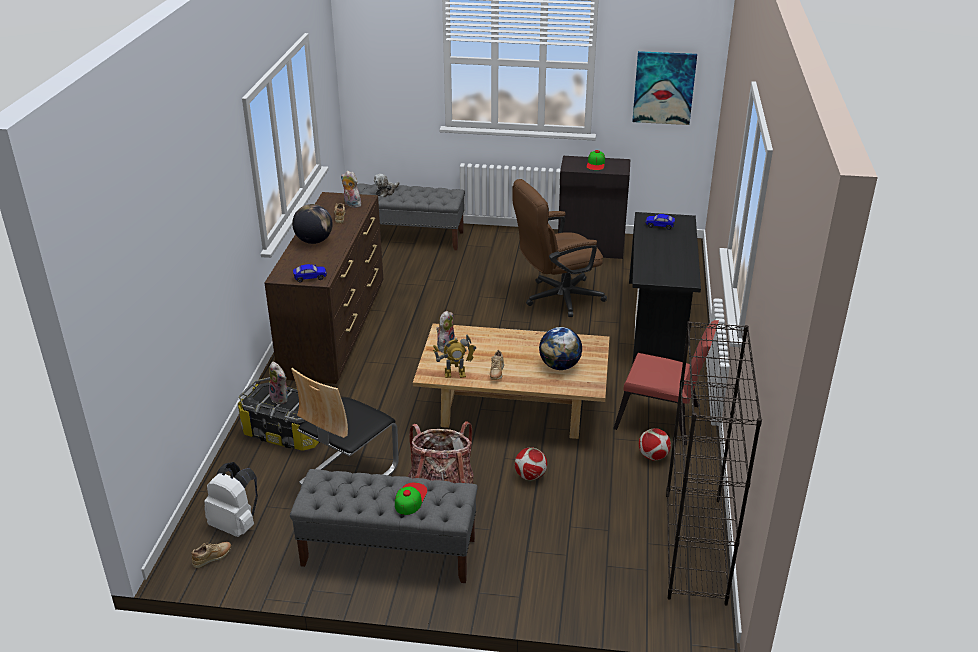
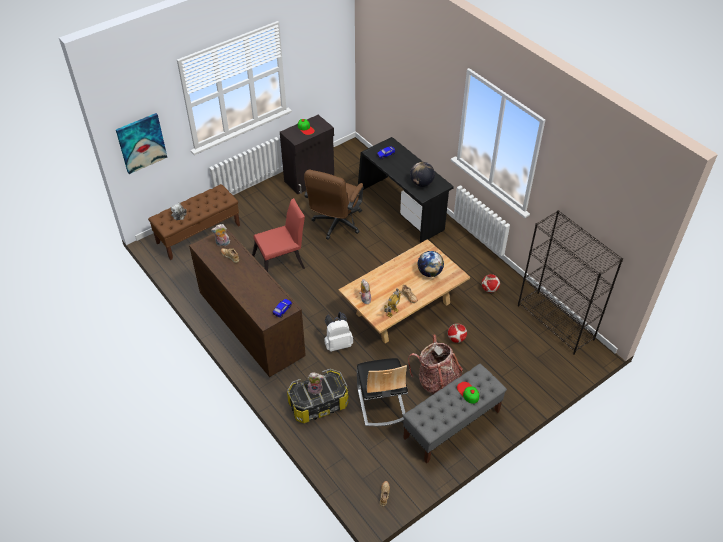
camera: 45 degrees left, 15 degrees up
white backpack [204,462,258,537] -> white backpack moved to [324,312,353,352]
globe [292,204,333,244] -> globe moved to [410,162,435,187]
grey bench [357,183,465,250] -> brown bench [148,184,240,260]
red chair [613,320,719,445] -> red chair moved to [252,198,305,272]
picture [632,51,697,125] -> picture moved to [116,113,168,174]

